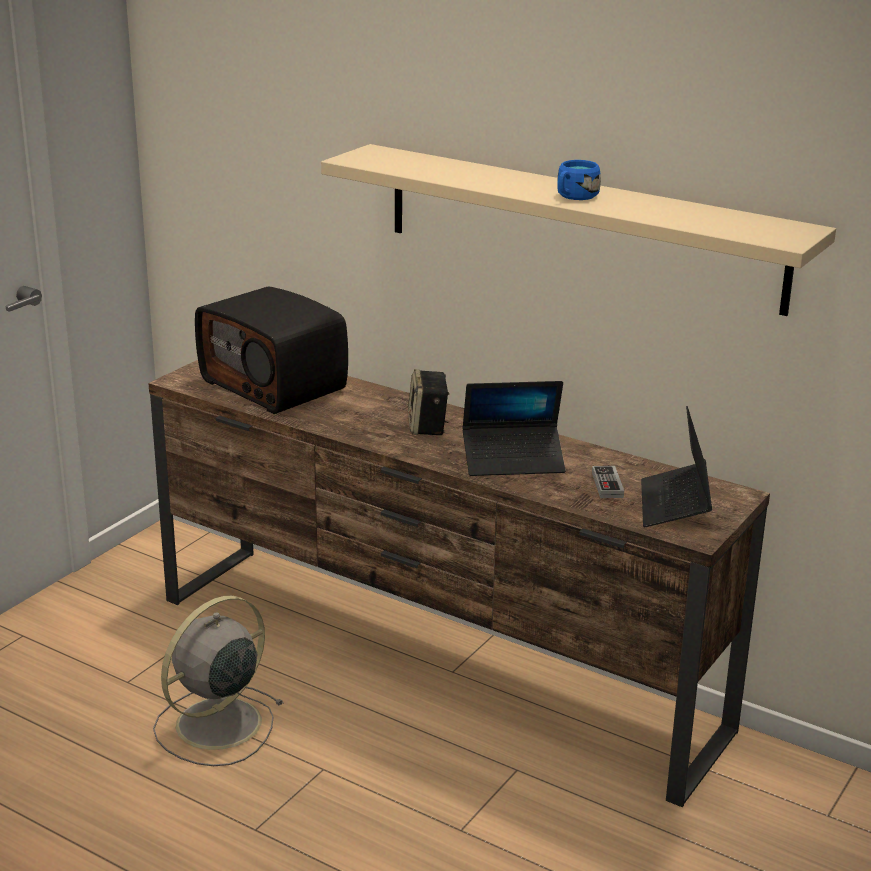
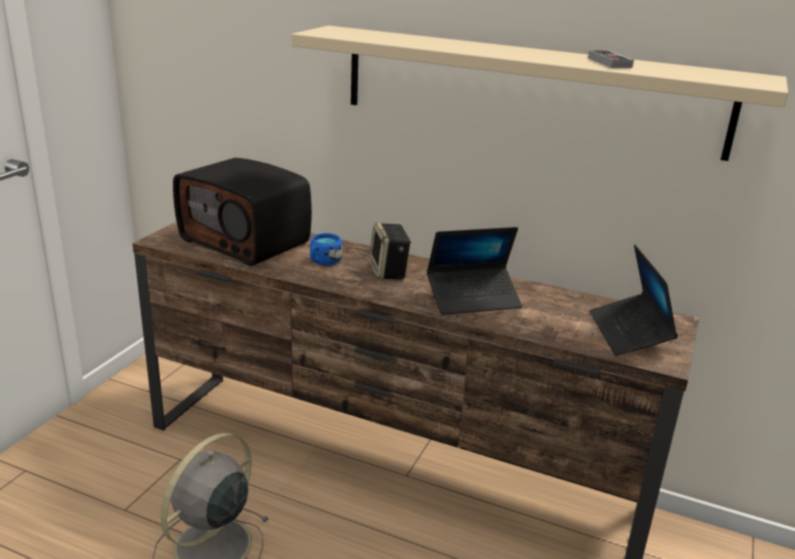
camera: 10 degrees left, 0 degrees up
blue mug [557,160,601,200] -> blue mug moved to [310,233,343,265]
game controller [592,466,624,498] -> game controller moved to [588,50,634,68]

